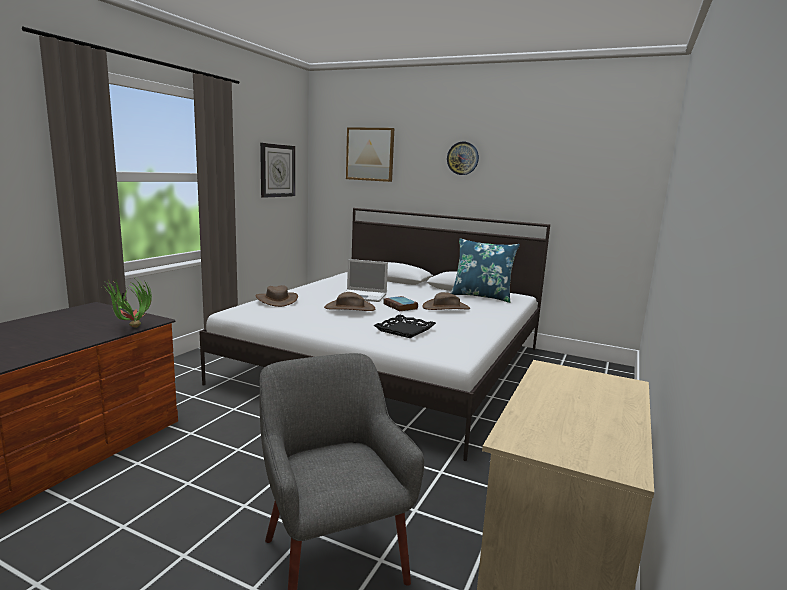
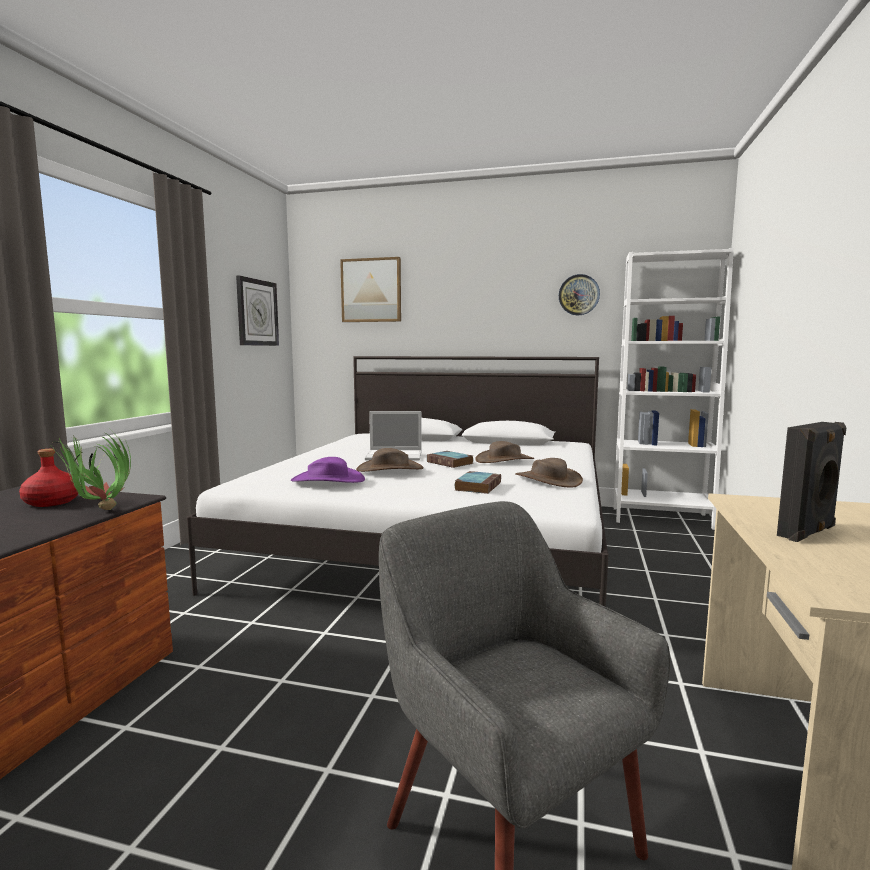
camera: 10 degrees left, 5 degrees down
brown hat [255,285,298,307] -> brown hat moved to [515,458,583,488]
black tray [374,314,436,338] -> book [455,471,501,494]
wall clock [447,142,479,175] -> wall clock moved to [559,274,600,315]
blue pillow [450,238,520,303] -> none
none -> red bottle [19,449,78,507]
none -> purple hat [291,457,365,483]
none -> white bookcase [613,248,734,530]
none -> black speaker [777,422,846,542]

